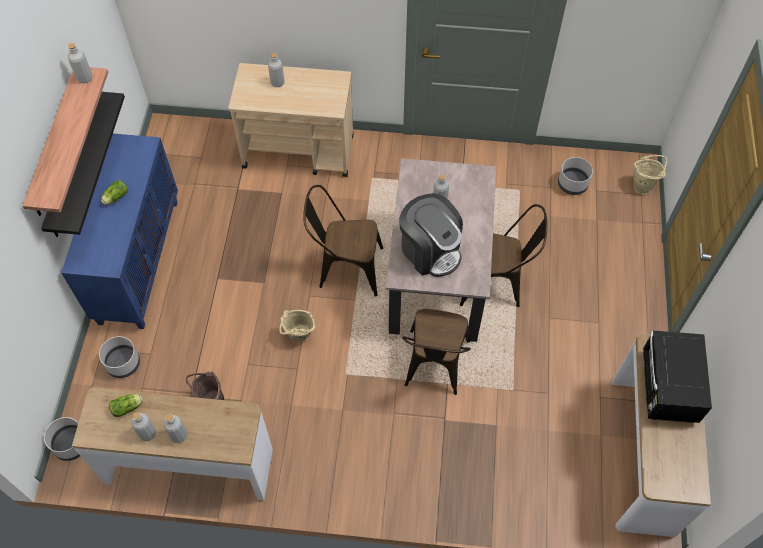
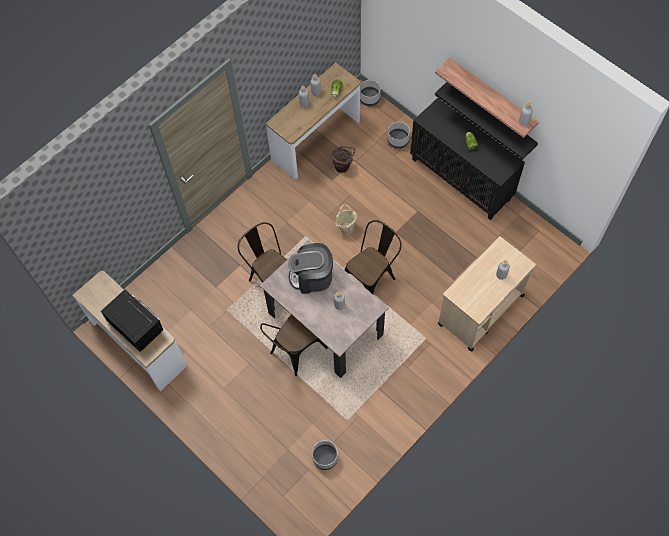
camera: 130 degrees right, 5 degrees up
blue cabinet [61,134,178,329] -> black cabinet [410,98,525,220]
beige bucket [633,155,667,194] -> none

